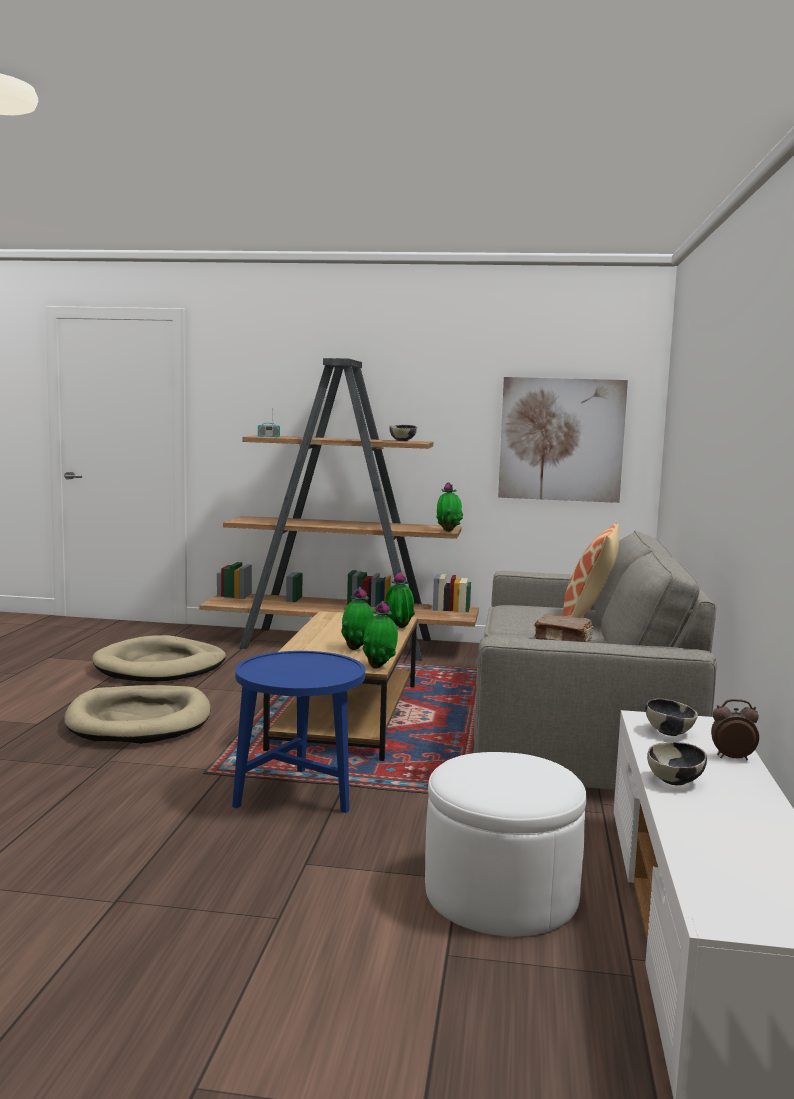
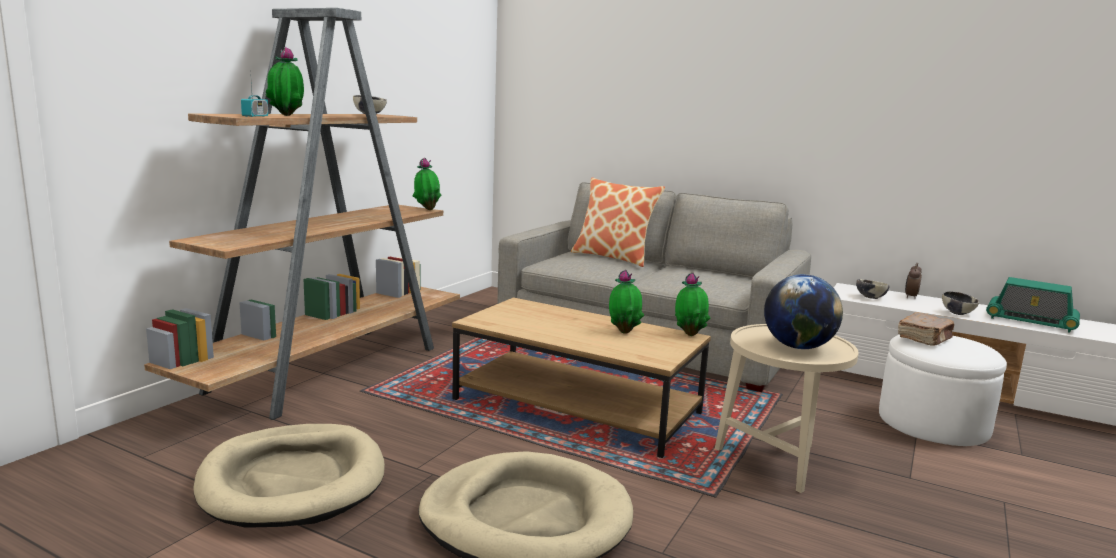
camera: 70 degrees left, 5 degrees up
blue side table [232,651,365,813] -> beige side table [715,324,859,493]
potted plant [385,572,415,628] -> potted plant moved to [265,47,304,116]
picture [498,377,628,503] -> none
brown book [534,615,594,642] -> brown book moved to [898,312,954,346]
none -> globe [764,274,843,349]
none -> radio [986,277,1080,333]

